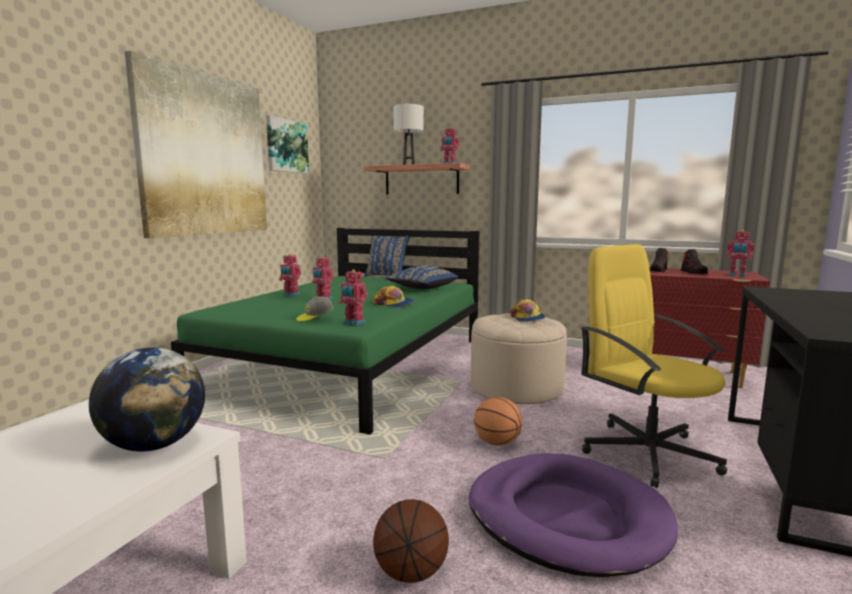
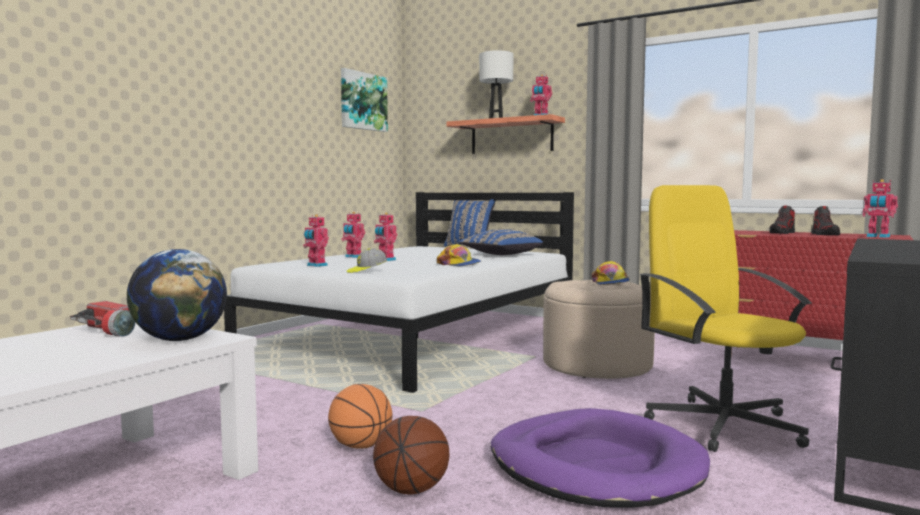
camera: 10 degrees right, 5 degrees down
picture [125,51,267,238] -> none
green bed [171,228,480,435] -> white bed [224,192,574,393]
toy robot [339,269,368,325] -> toy robot moved to [303,214,329,267]
basketball [474,397,523,446] -> basketball moved to [328,384,392,449]
none -> flashlight [70,301,135,337]

